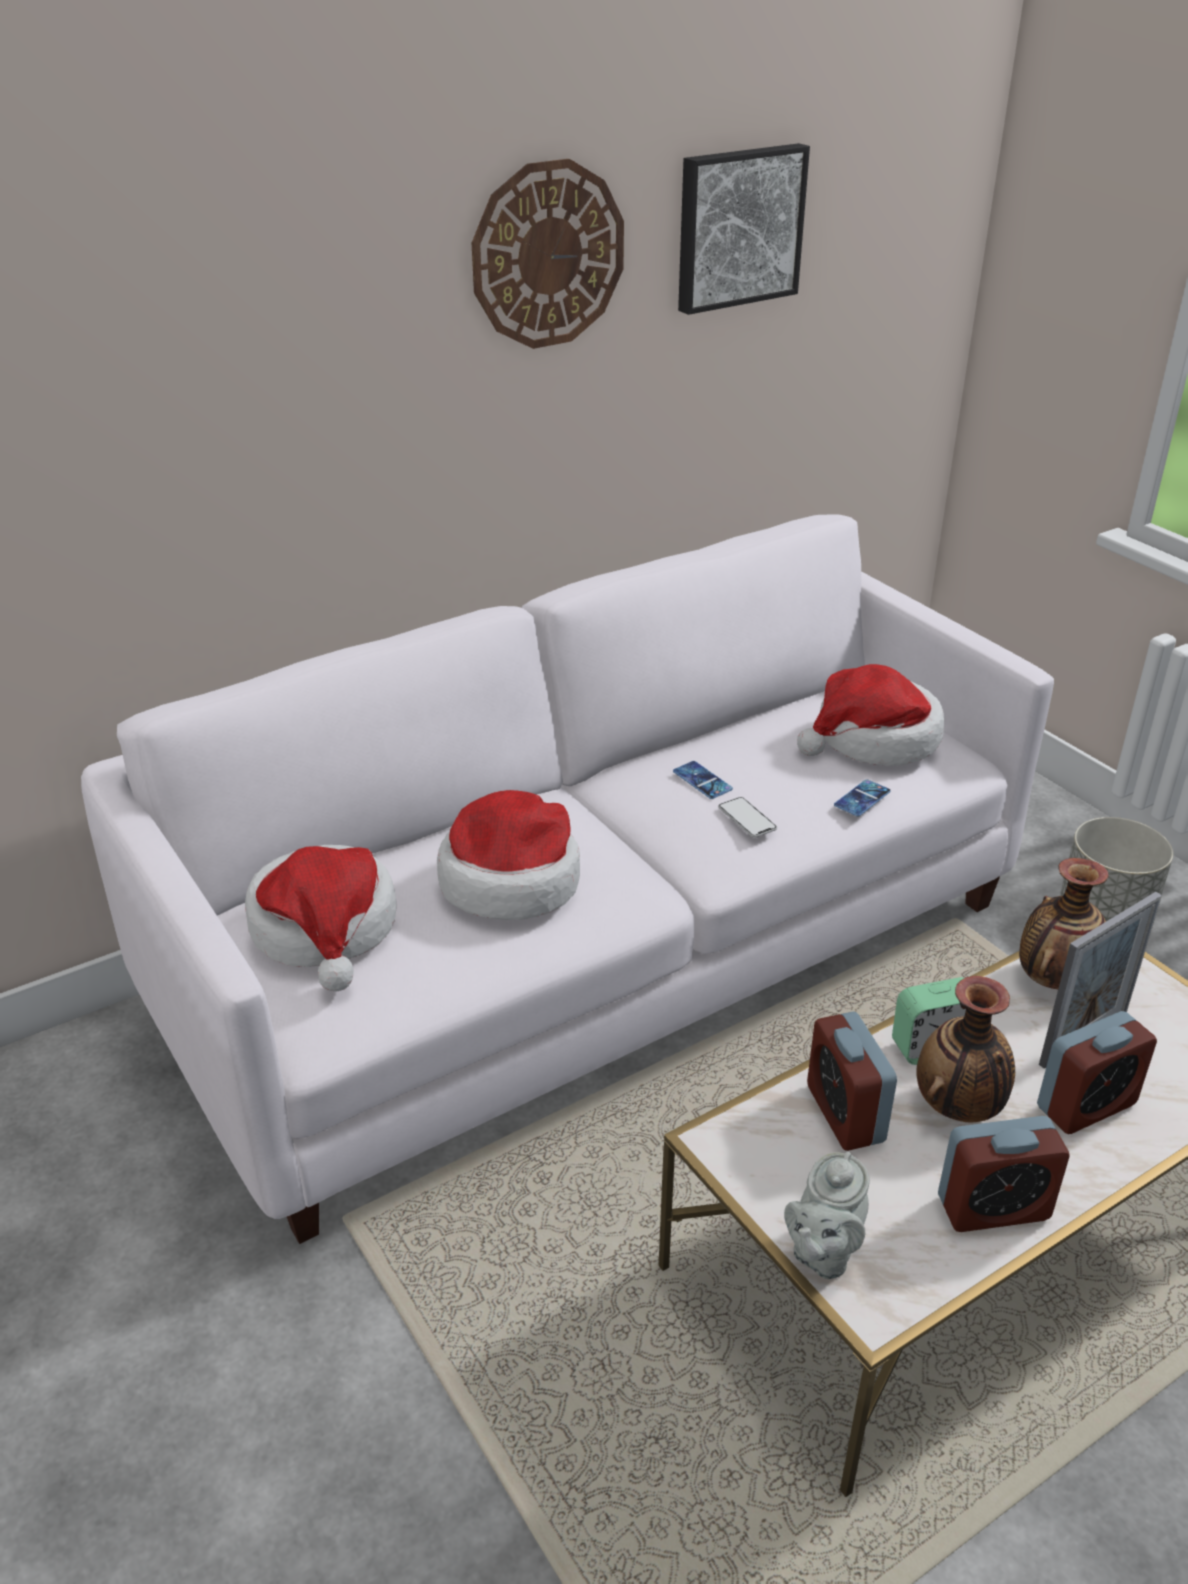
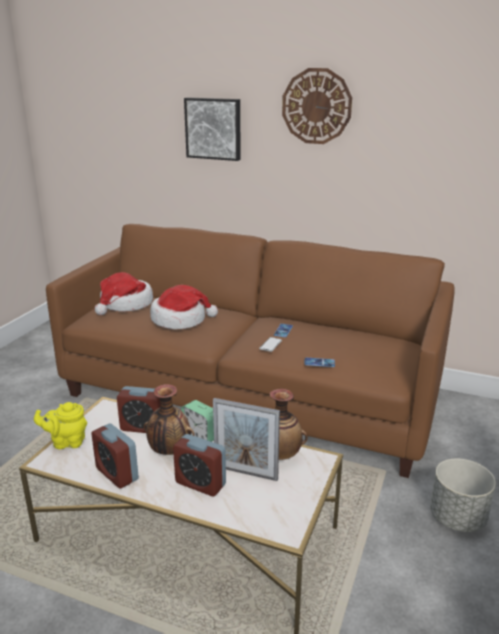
camera: 55 degrees right, 10 degrees down
white sofa [81,515,1054,1244] -> brown sofa [46,224,455,478]
picture [678,143,810,315] -> picture moved to [184,98,241,161]
grey teapot [784,1152,870,1279] -> yellow teapot [34,402,87,449]
hat [797,664,944,766] -> none
alarm clock [807,1012,897,1151] -> alarm clock turned 120 degrees counterclockwise [117,386,160,433]

